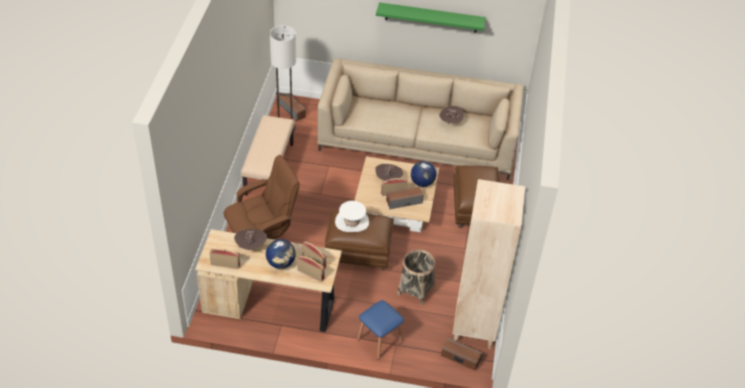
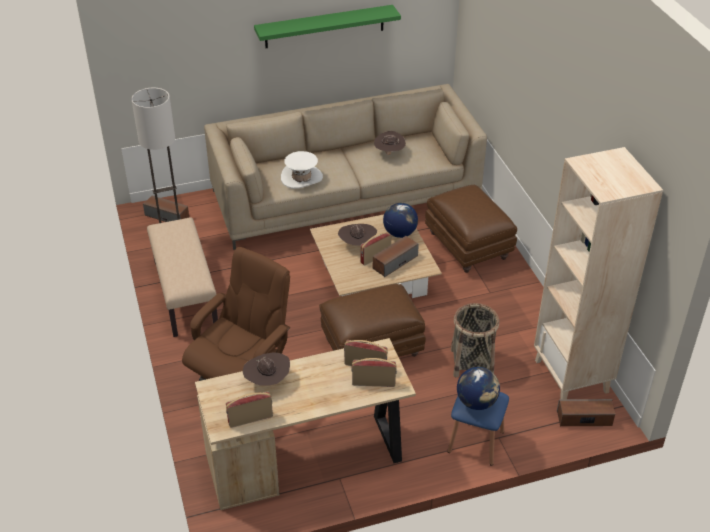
camera: 25 degrees left, 5 degrees down
globe [266,239,295,269] -> globe moved to [457,367,500,410]
white hat [335,201,369,232] -> white hat moved to [281,151,323,189]

